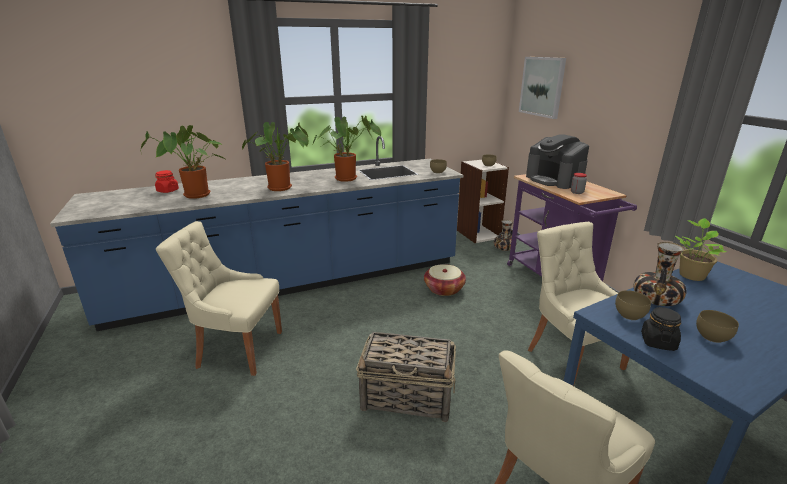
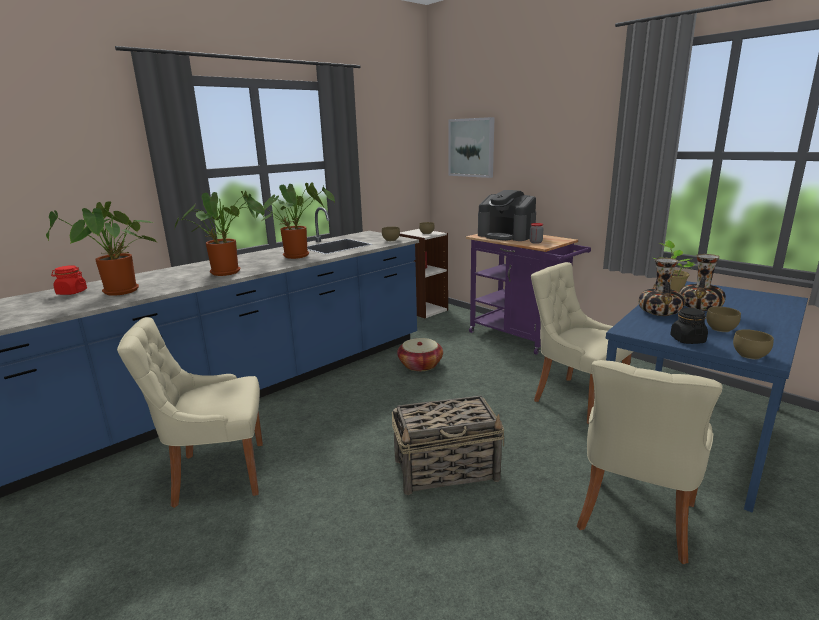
camera: 20 degrees left, 5 degrees down
vase [494,220,513,251] -> vase moved to [679,254,726,311]
brown bowl [615,290,651,320] -> brown bowl moved to [733,329,774,360]

